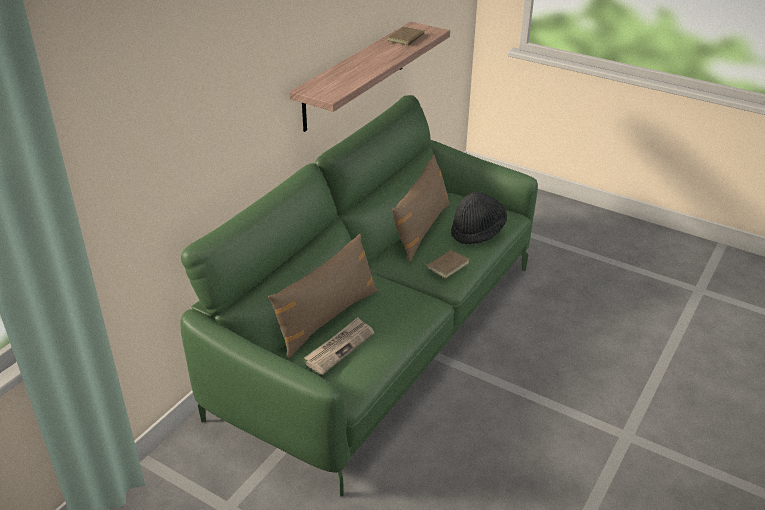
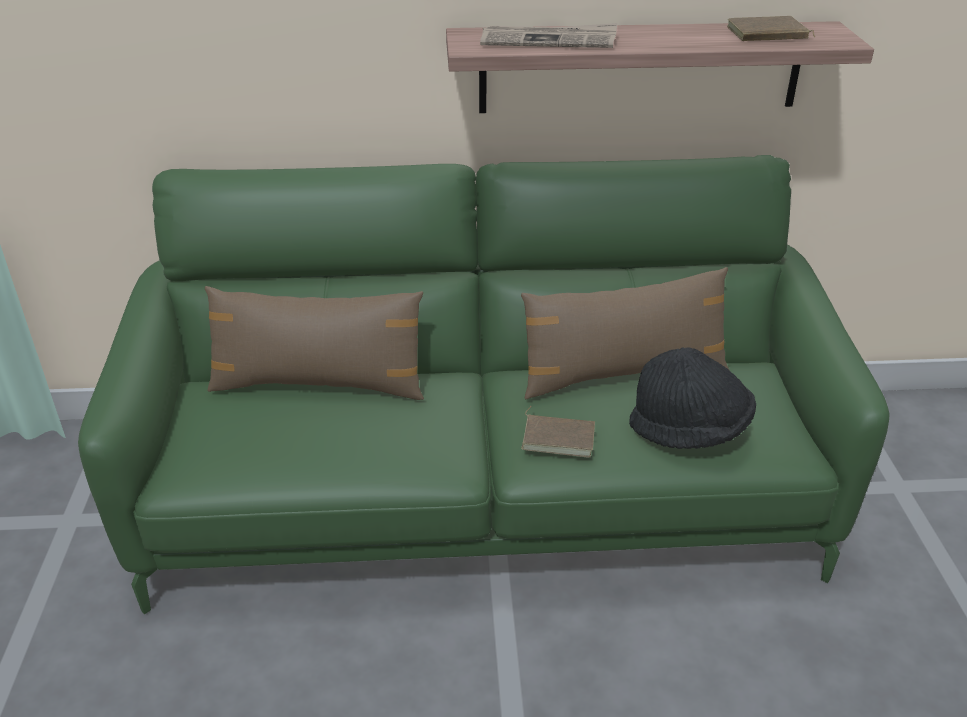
camera: 55 degrees right, 0 degrees up
newspaper [304,317,374,375] -> newspaper moved to [480,23,617,48]

